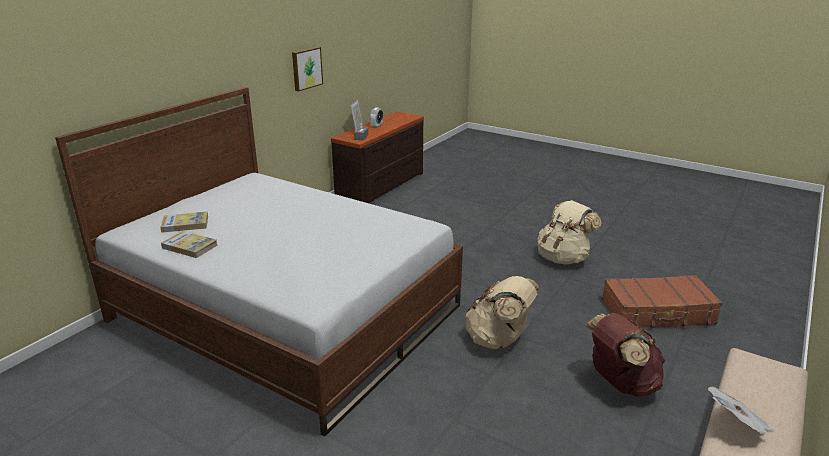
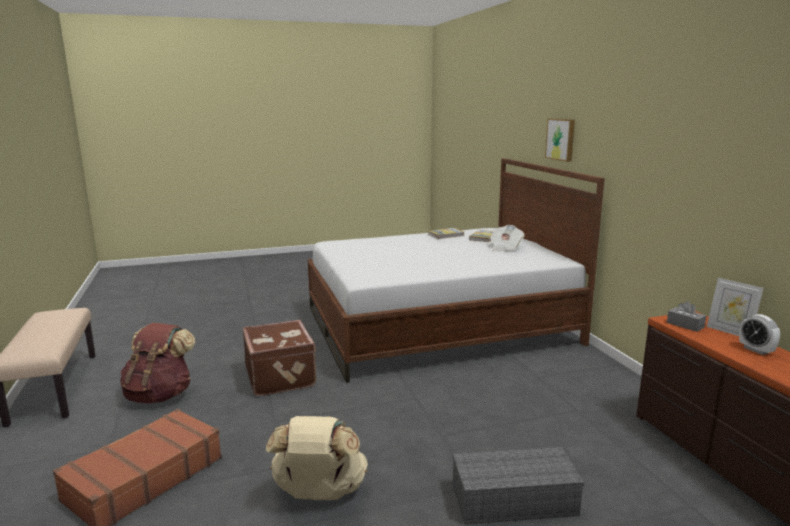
camera: 130 degrees right, 10 degrees down
picture [292,47,323,91] -> picture moved to [545,118,575,162]
beige backpack [465,276,539,349] -> brown suitcase [243,320,316,396]
newspaper [708,387,775,434] -> newspaper moved to [490,225,524,252]
none -> grey storage box [452,447,584,525]

